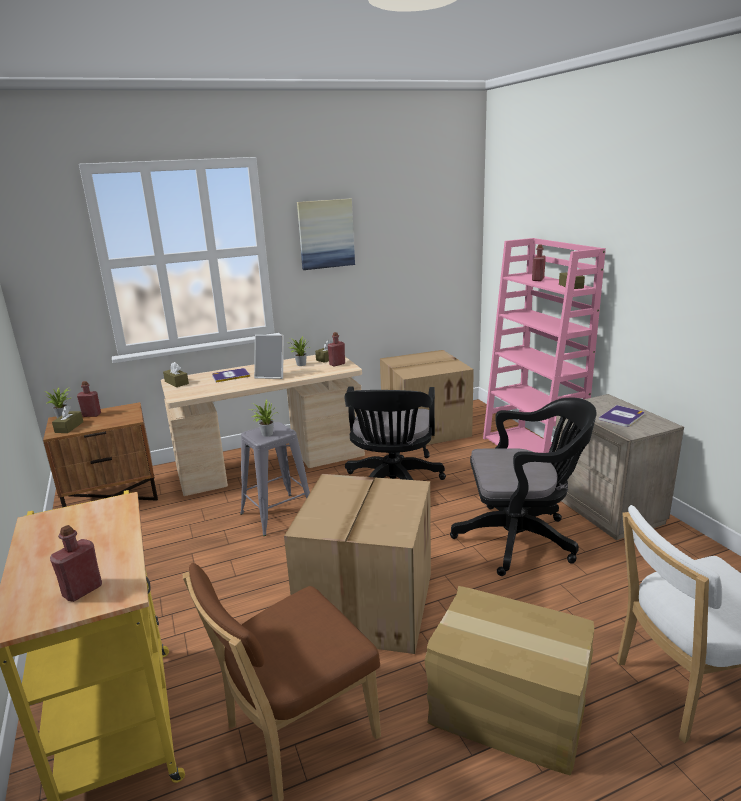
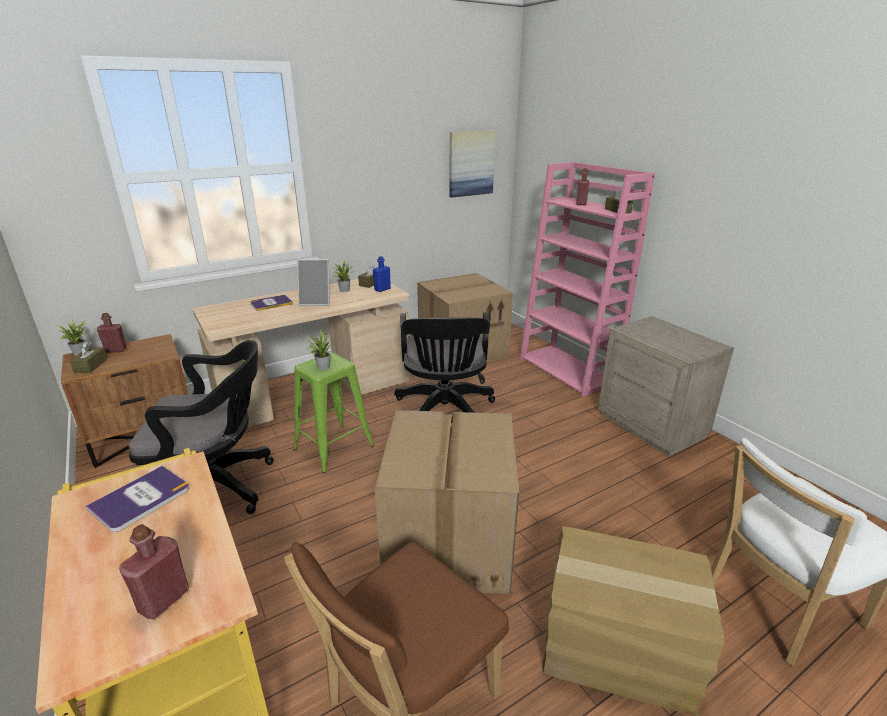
camera: 10 degrees left, 5 degrees up
brown tissue box [163,362,189,387] -> none
grey stool [240,422,310,536] -> green stool [293,353,374,473]
picture [297,199,355,270] -> picture moved to [449,130,496,198]
red bottle [327,332,345,367] -> blue bottle [373,256,391,292]
black office chair [450,398,596,576] -> black office chair moved to [129,340,274,514]
book [599,405,644,427] -> book moved to [86,466,189,532]

